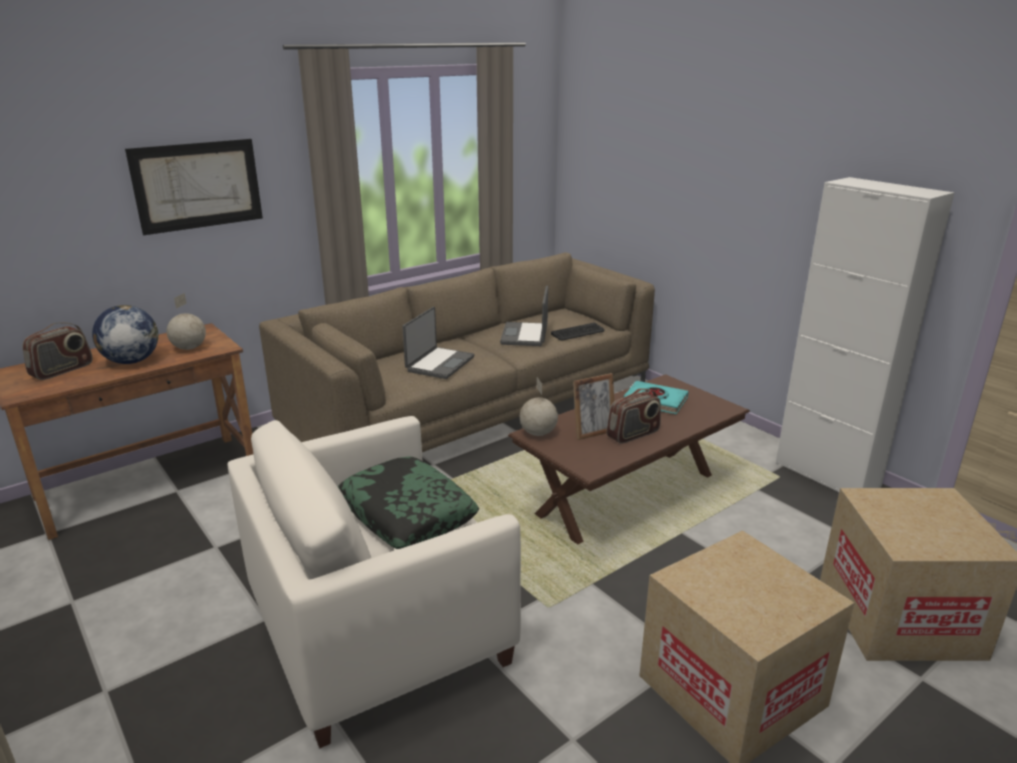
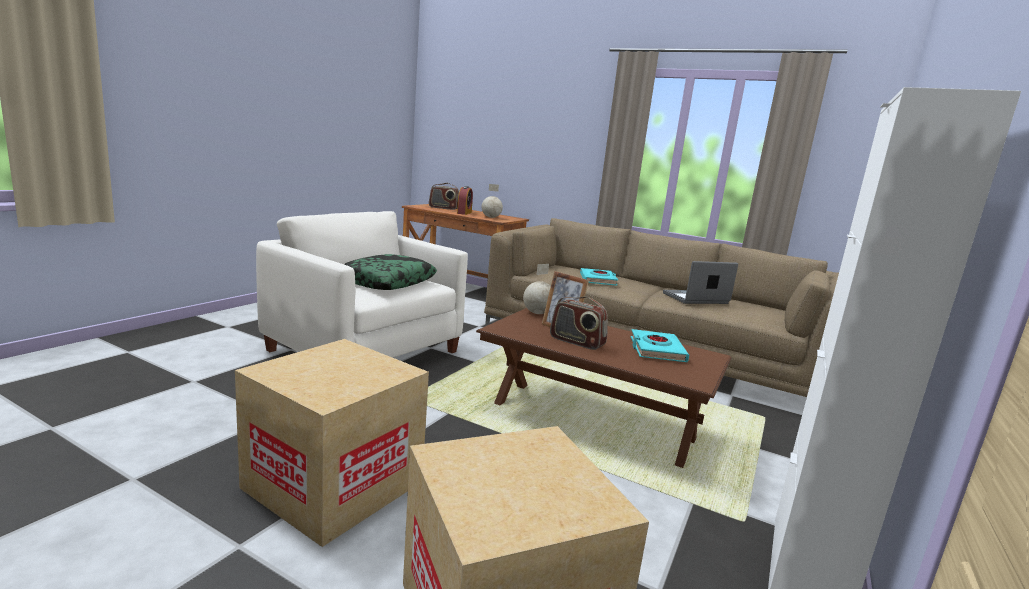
camera: 65 degrees right, 10 degrees down
globe [92,305,158,364] -> alarm clock [457,186,473,215]
picture [125,139,263,235] -> none
laptop [402,307,475,379] -> turquoise book [580,268,618,286]
keyboard [551,323,604,340] -> none

